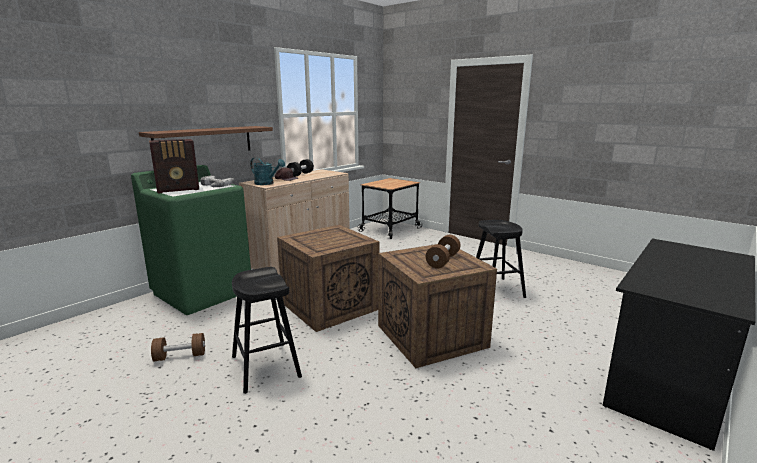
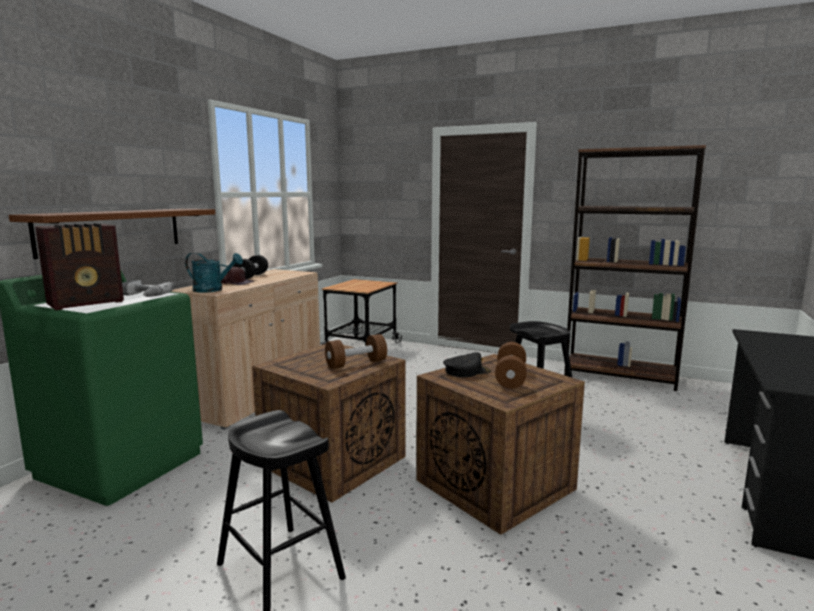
camera: 15 degrees left, 5 degrees down
brown dumbbell [151,333,205,361] -> brown dumbbell moved to [325,334,387,369]
none -> black cap [443,352,491,377]
none -> brown bookcase [564,145,706,391]

